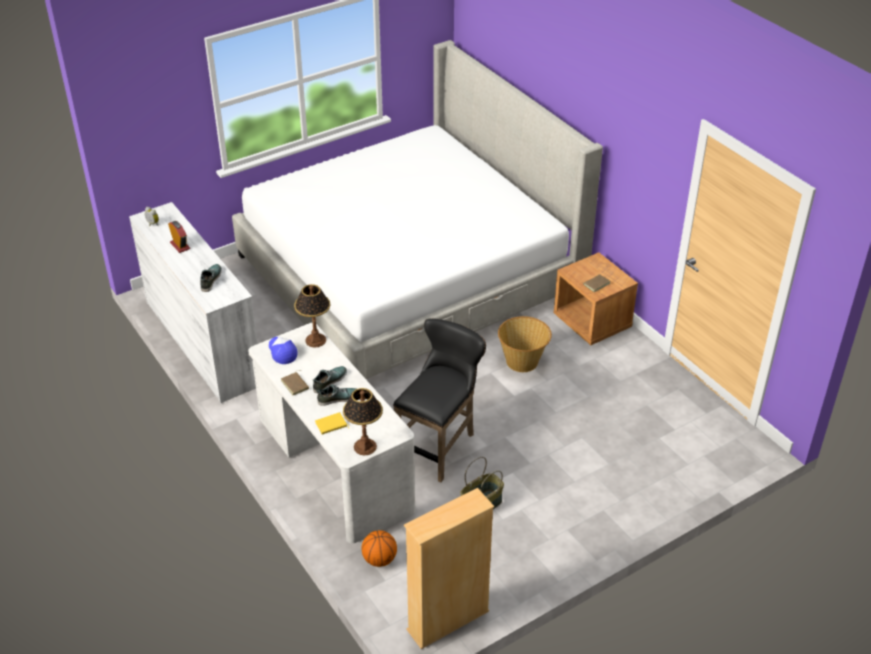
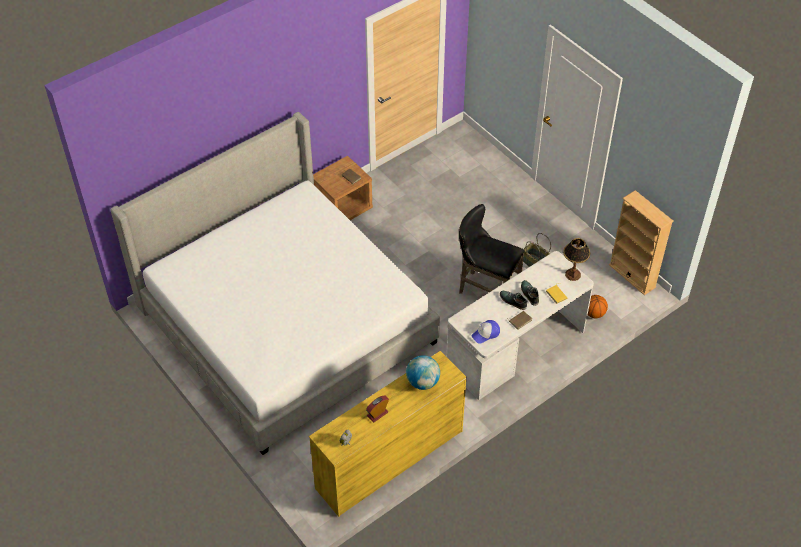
camera: 95 degrees left, 10 degrees up
white dresser [129,202,257,403] -> yellow dresser [309,351,467,517]
shoe [200,264,222,292] -> globe [406,355,440,390]
table lamp [294,284,330,347] -> none
basket [498,316,552,372] -> none

